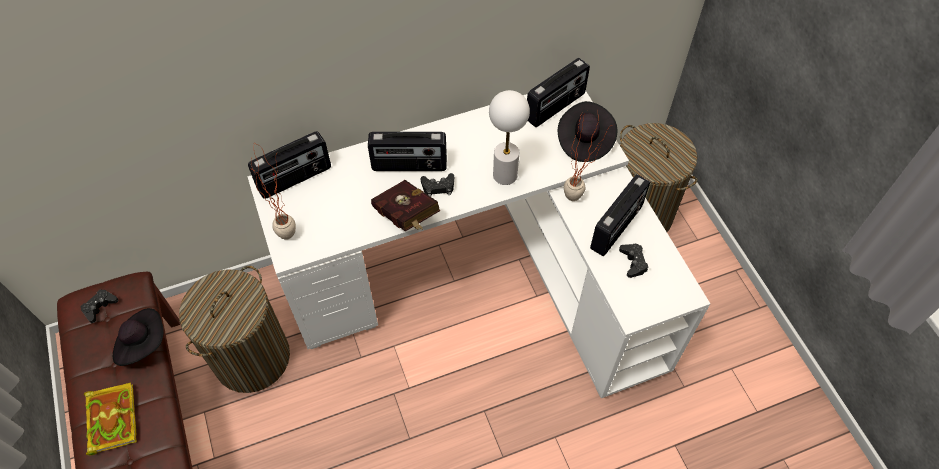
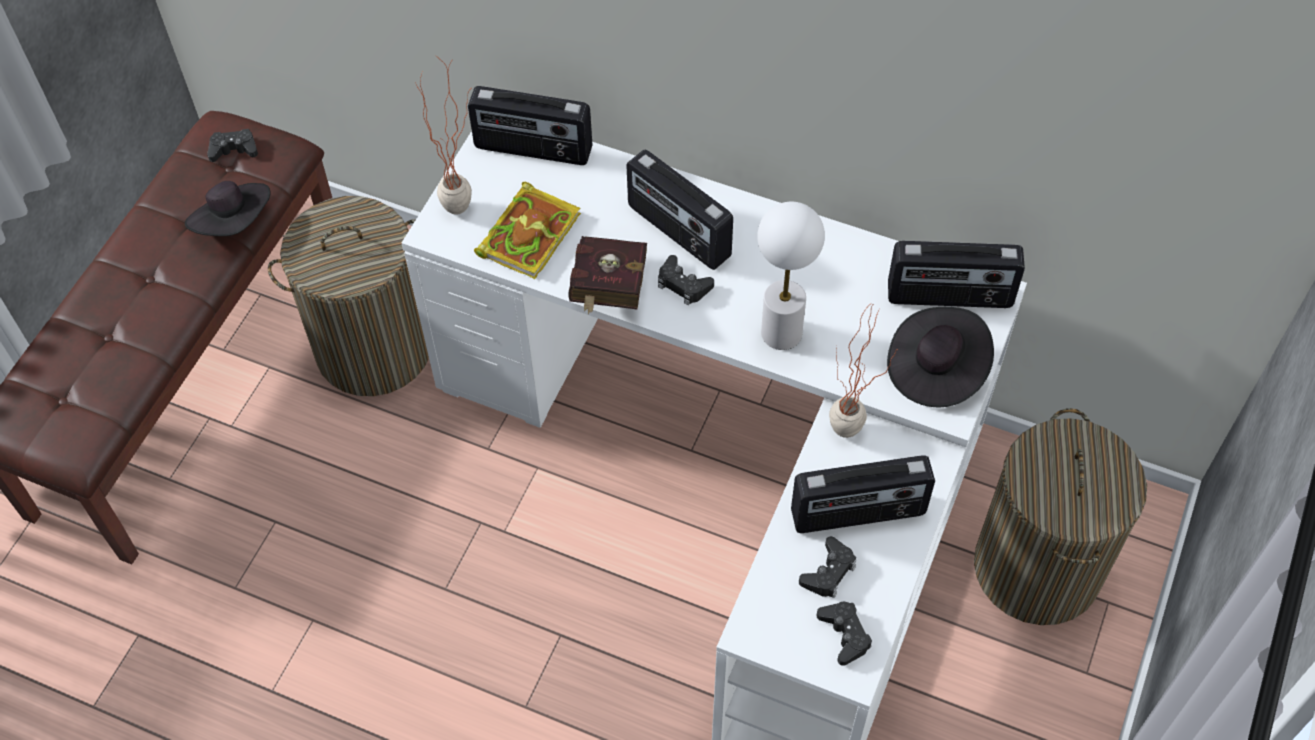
camera: 45 degrees right, 0 degrees up
book [84,382,137,456] -> book moved to [474,182,581,279]
none -> black game controller [816,602,872,666]

